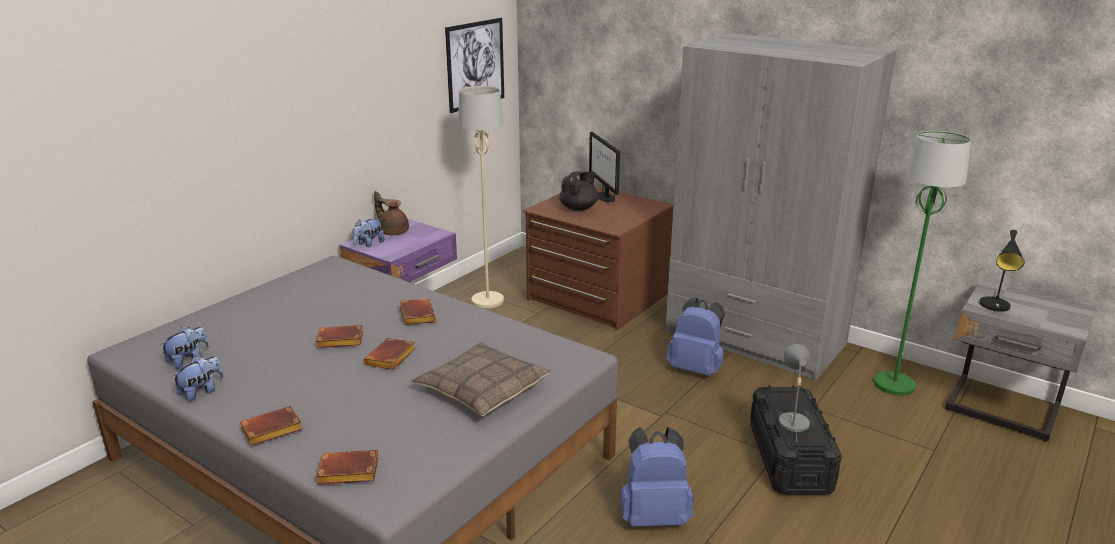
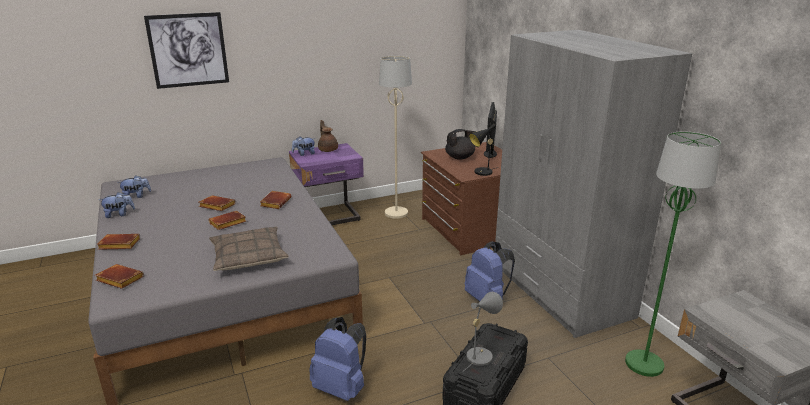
camera: 30 degrees right, 0 degrees up
picture [445,18,504,113] -> picture moved to [144,12,229,89]
black table lamp [979,229,1024,312] -> black table lamp moved to [469,124,499,176]

